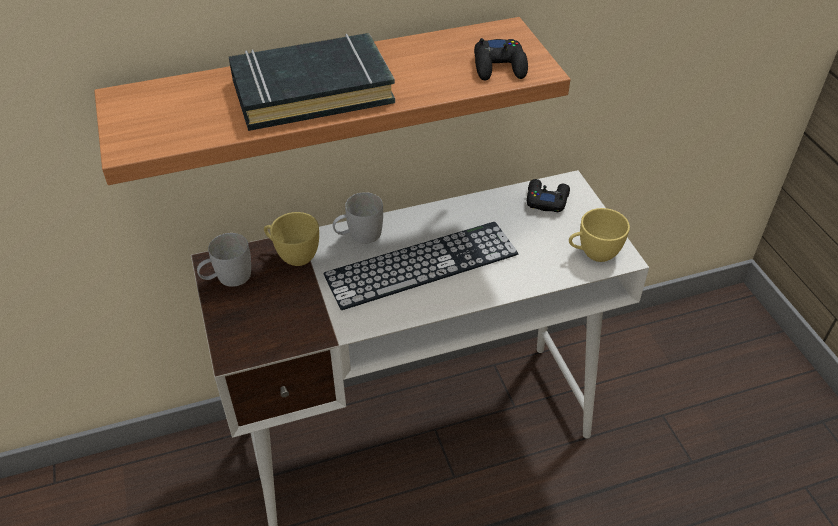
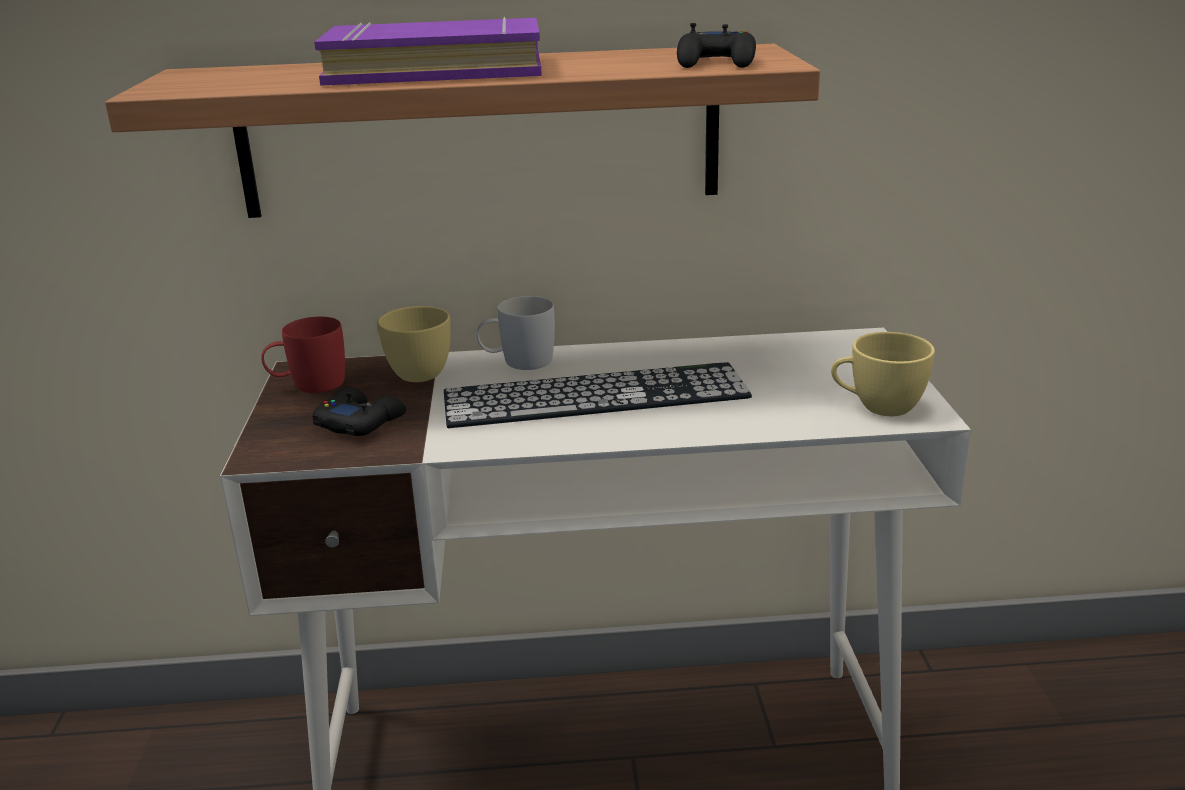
camera: 15 degrees right, 20 degrees down
white mug [197,233,251,287] -> red mug [261,317,345,393]
black book [229,33,395,131] -> purple book [314,17,542,86]
black game controller [527,179,570,213] -> black game controller moved to [313,387,407,436]

